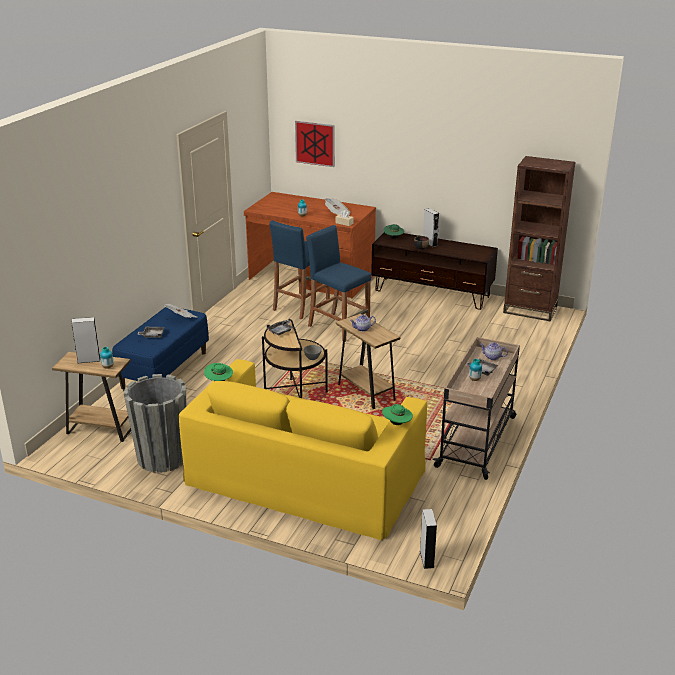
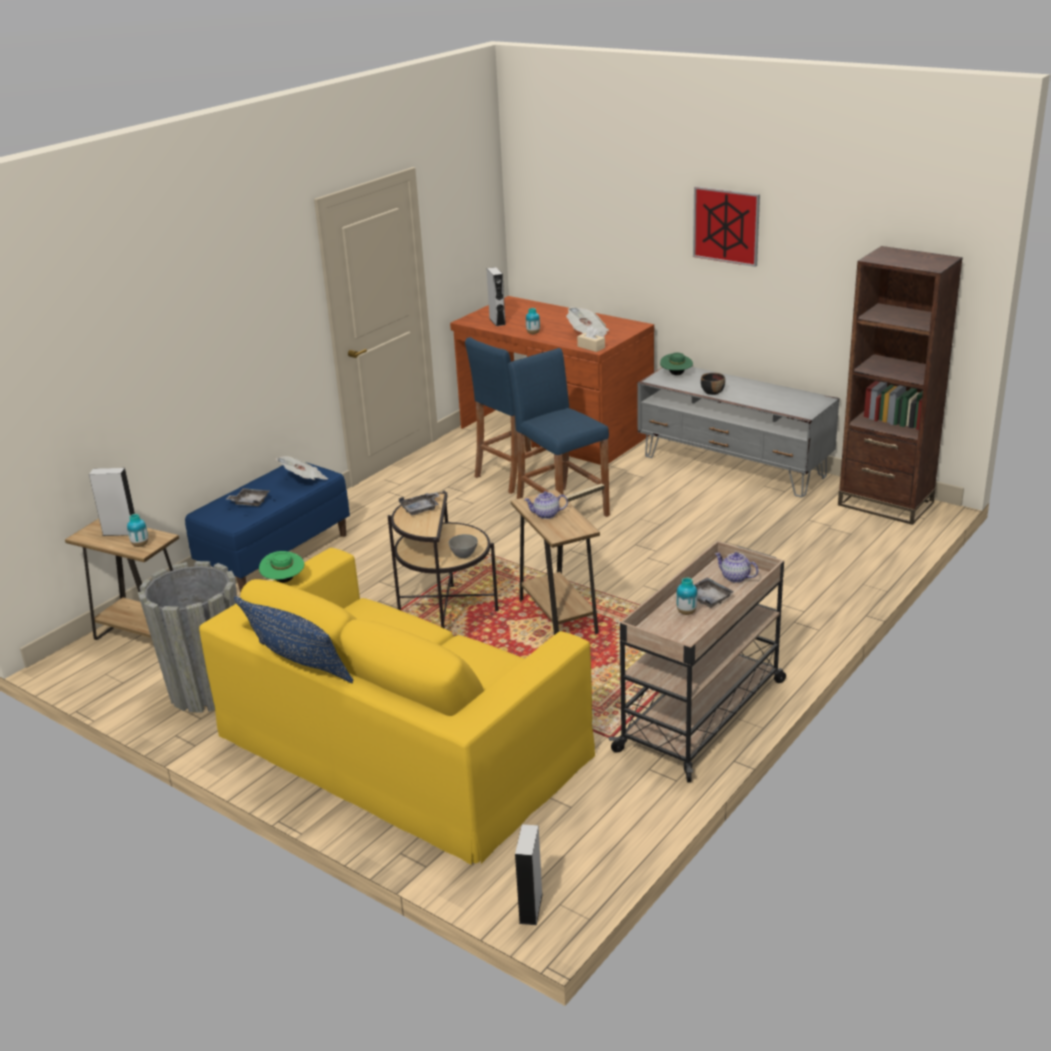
camera: 15 degrees right, 0 degrees up
picture [295,121,335,167] -> picture moved to [693,186,760,267]
brown tv stand [371,233,498,310] -> grey tv stand [637,367,839,498]
green hat [382,404,413,425] -> none
grey speaker [423,208,439,247] -> grey speaker moved to [486,267,506,326]
none -> blue pillow [234,596,354,683]

